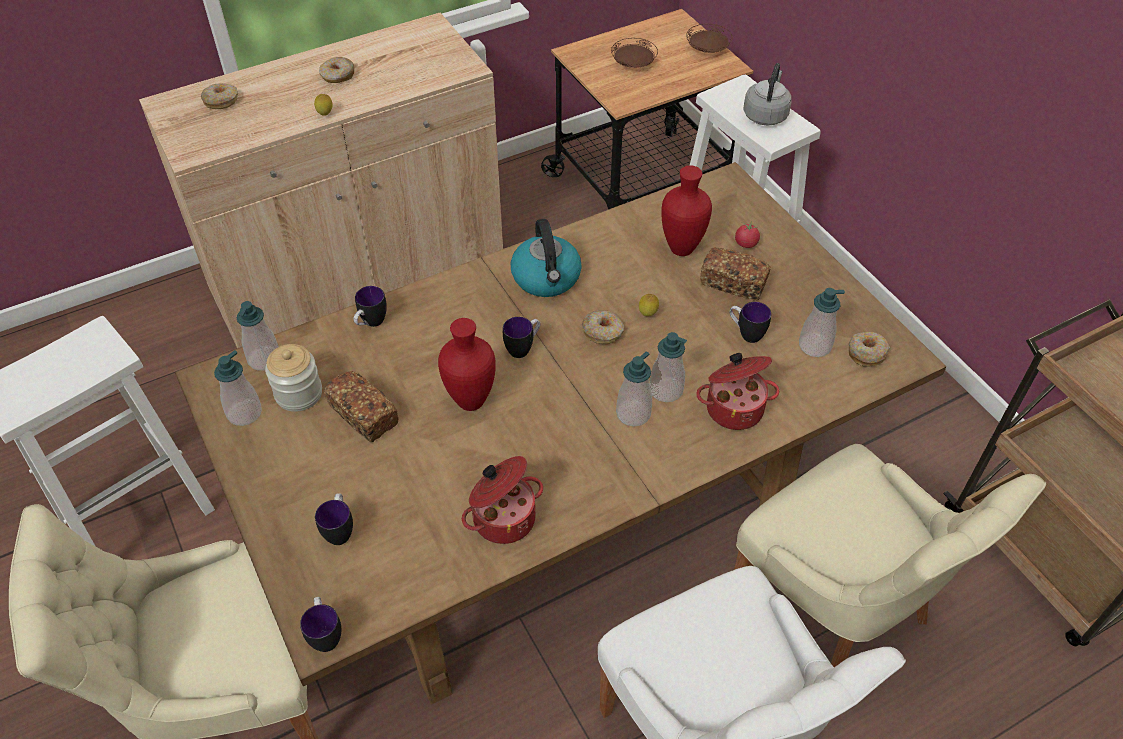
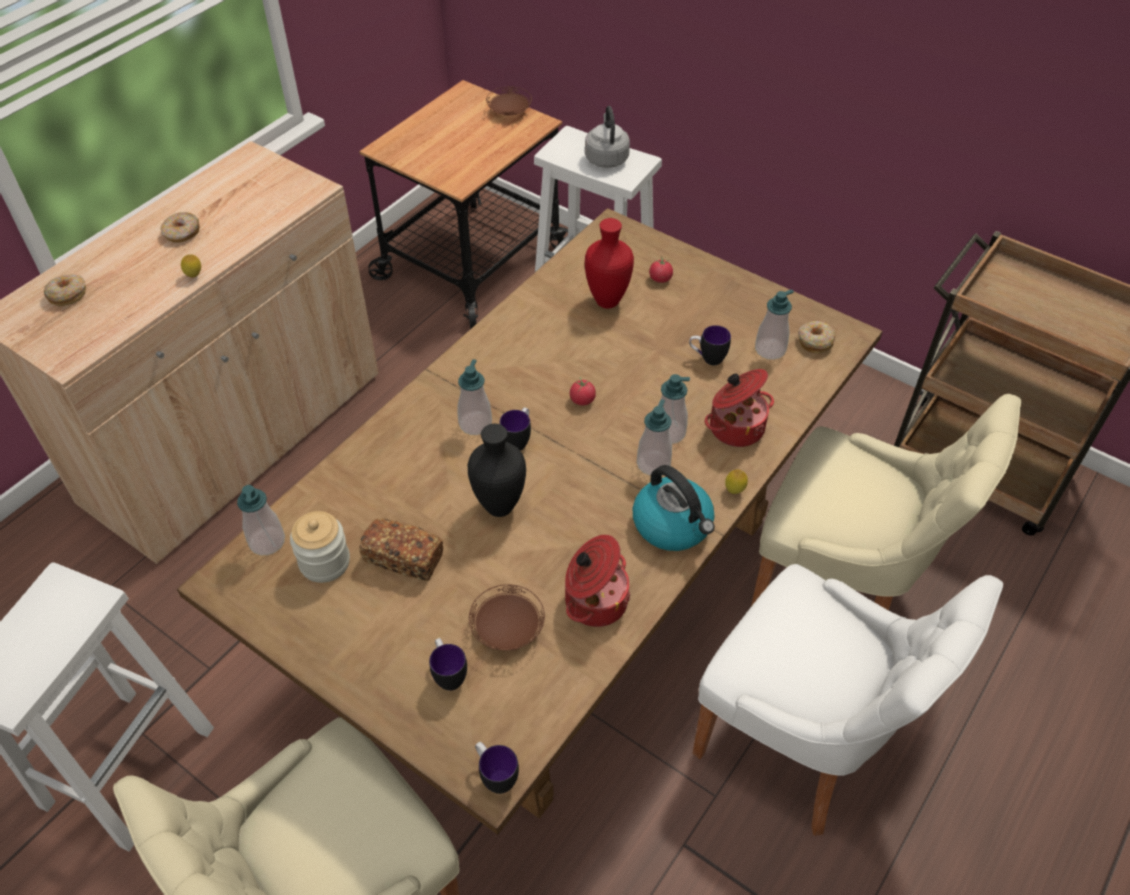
camera: 25 degrees left, 0 degrees up
soap dispenser [214,350,262,426] -> soap dispenser moved to [457,359,492,435]
mug [354,286,387,327] -> none
red vase [438,318,496,411] -> black vase [468,424,526,517]
kettle [511,219,582,297] -> kettle moved to [633,465,715,551]
donut [582,310,624,344] -> tomato [570,377,596,405]
brown plate [611,38,658,68] -> brown plate moved to [469,584,545,651]
lemon [639,294,659,316] -> lemon moved to [725,470,748,494]
bread [700,247,771,301] -> none

